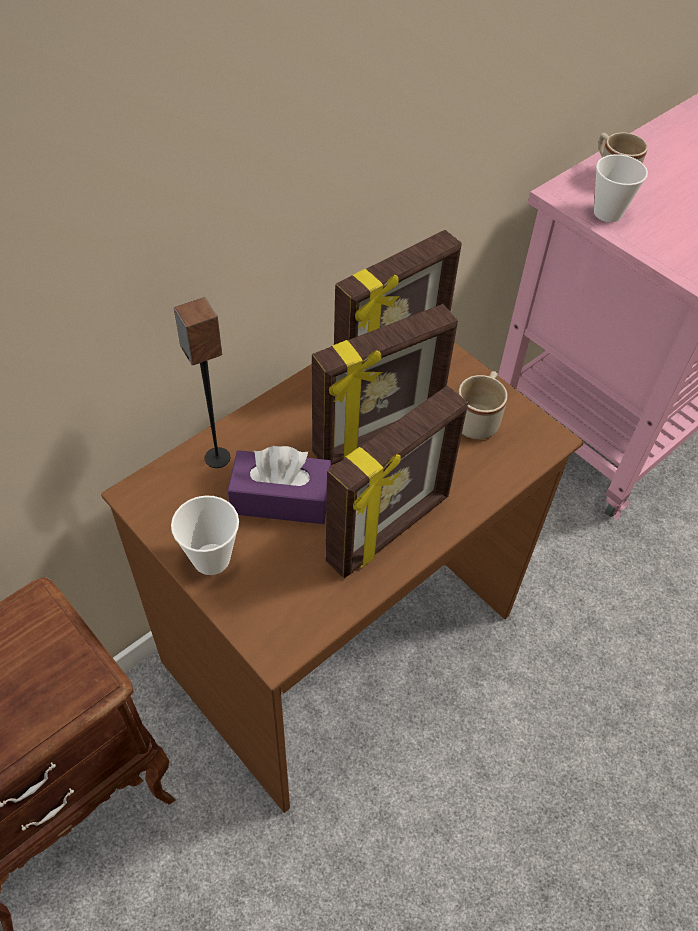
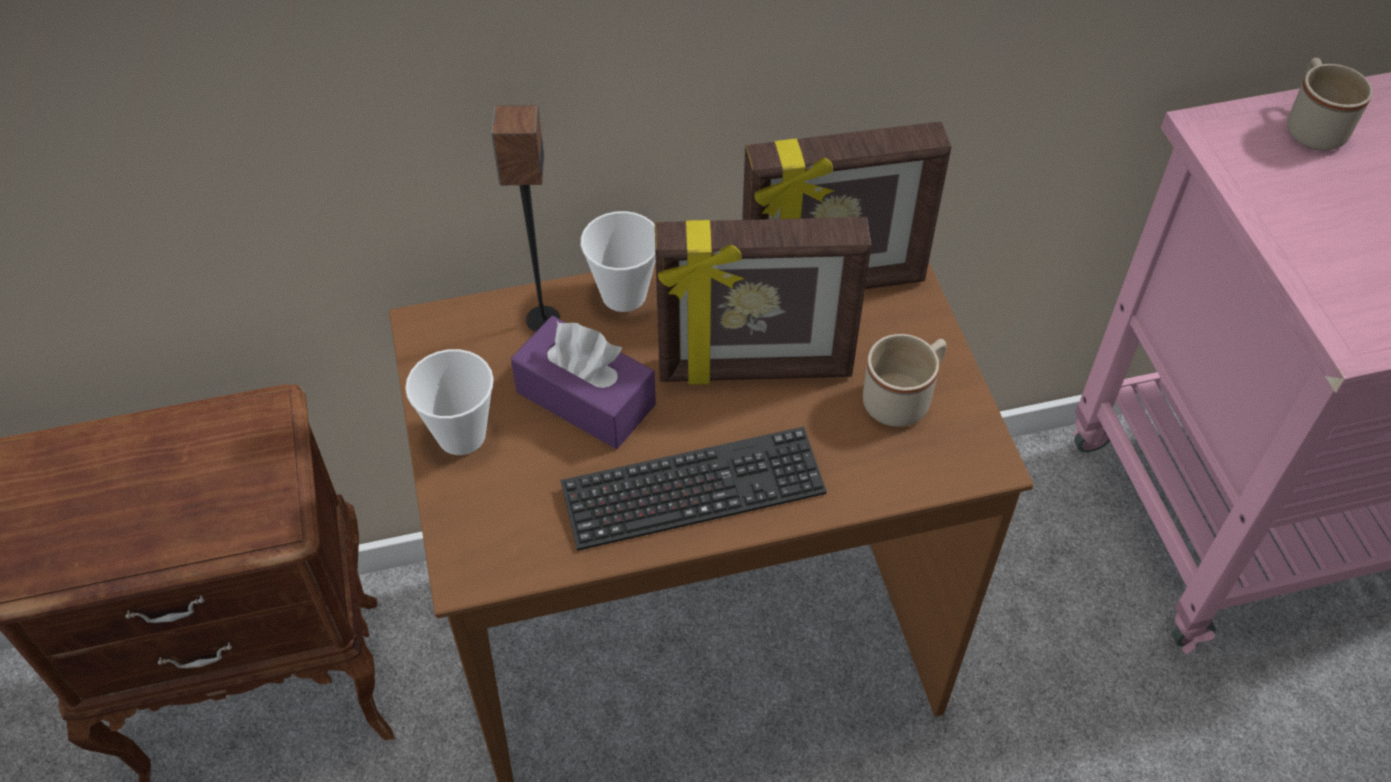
camera: 30 degrees right, 0 degrees up
picture frame [326,386,468,578] -> keyboard [560,427,827,551]
cup [594,154,648,222] -> cup moved to [581,211,656,312]

